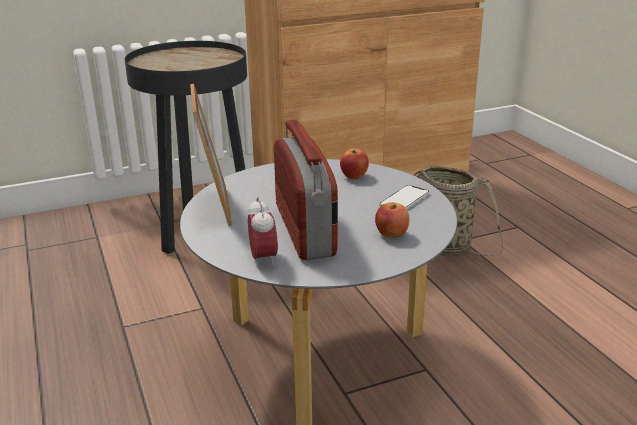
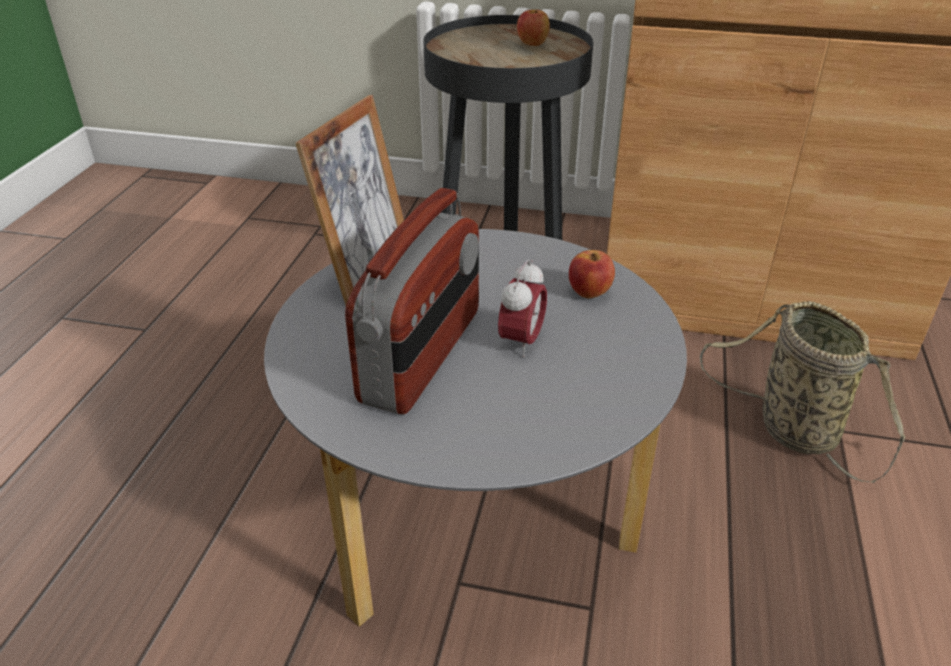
camera: 35 degrees right, 10 degrees up
alarm clock [247,197,278,267] -> alarm clock moved to [498,259,547,358]
apple [375,202,410,238] -> apple moved to [517,10,550,46]
phone [379,185,430,209] -> none

